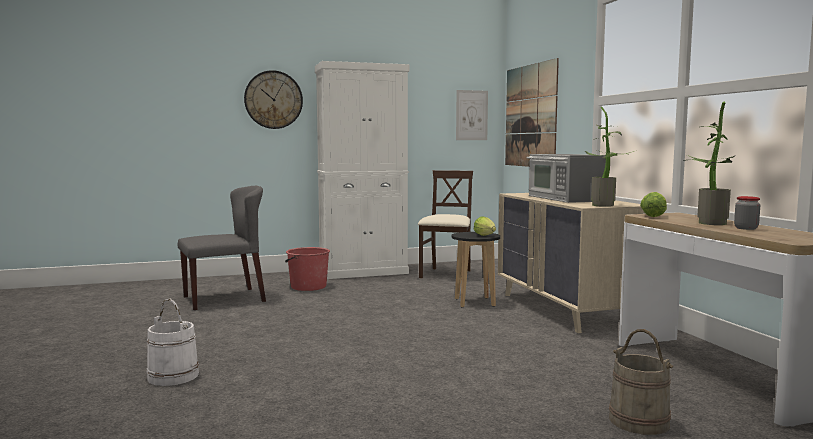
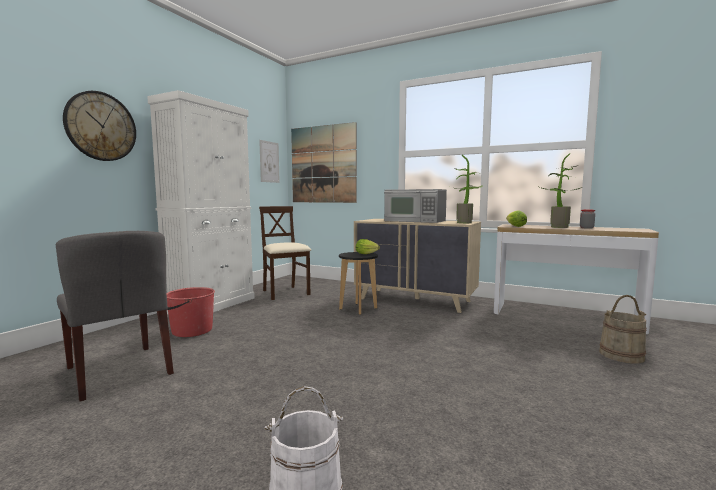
camera: 45 degrees left, 0 degrees up
grey chair [178,186,266,310] -> grey chair turned 120 degrees clockwise [56,231,174,402]

